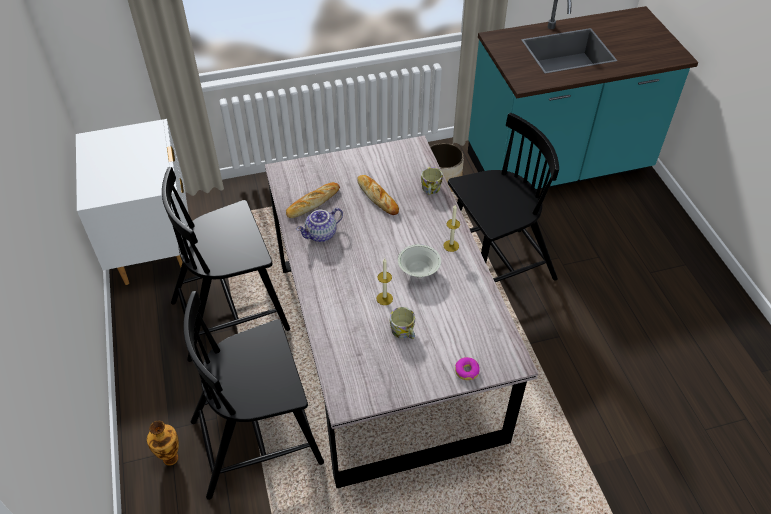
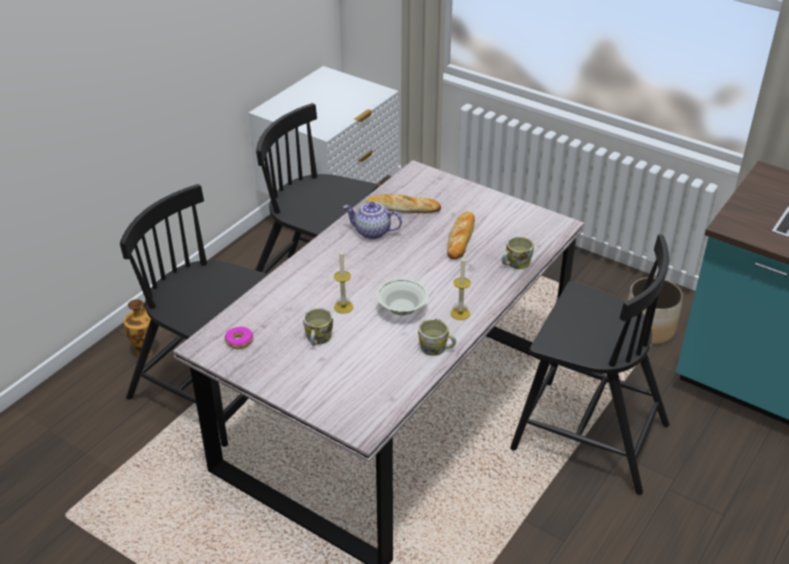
camera: 50 degrees right, 10 degrees down
donut [455,357,480,380] -> donut moved to [225,327,253,349]
none -> mug [418,319,456,356]

